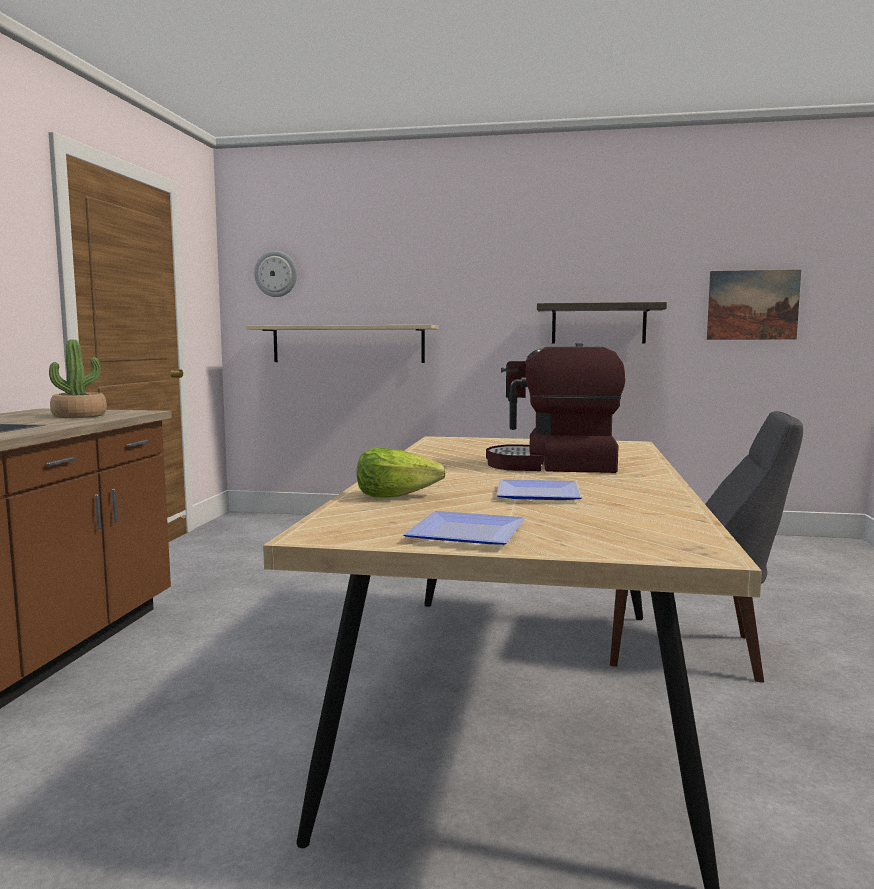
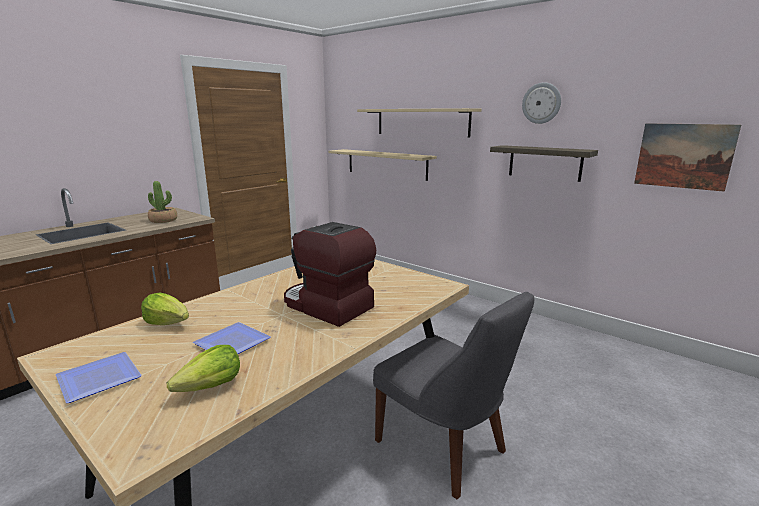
camera: 30 degrees right, 10 degrees up
wall clock [254,251,297,297] -> wall clock moved to [522,82,561,124]
none -> lettuce [167,345,240,392]
none -> beige shelf [357,108,481,138]

